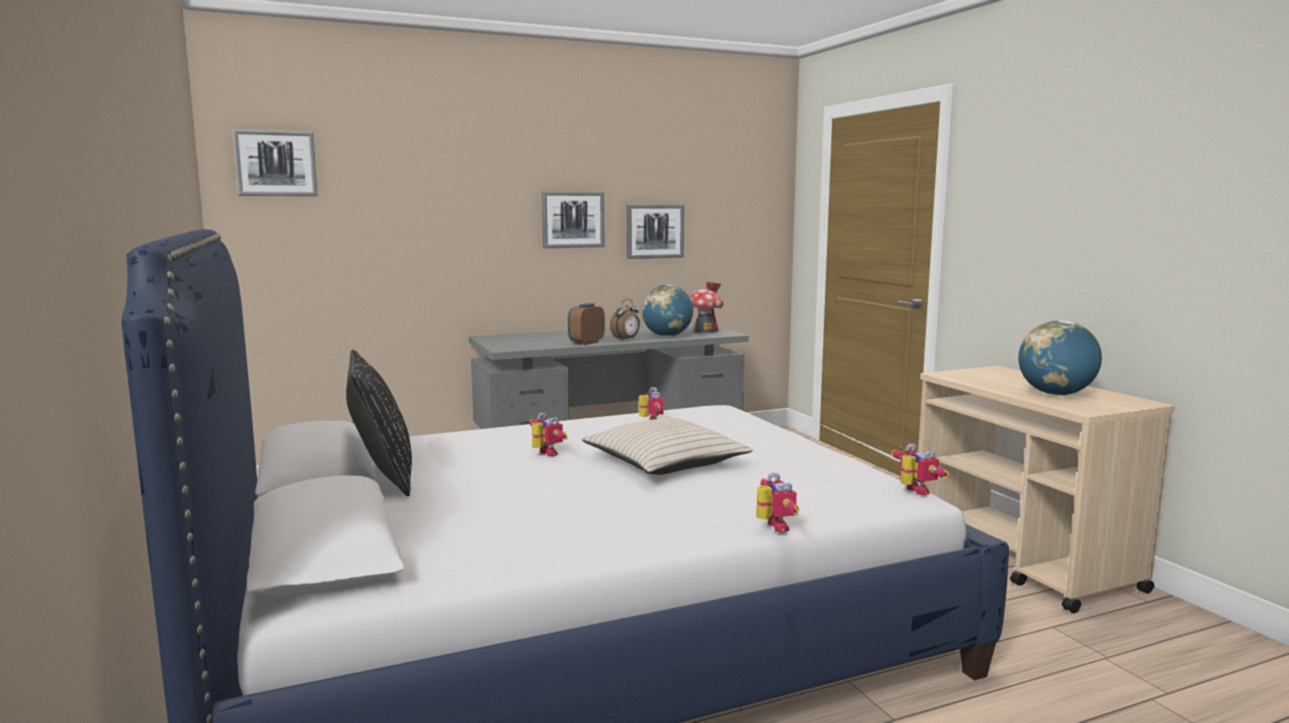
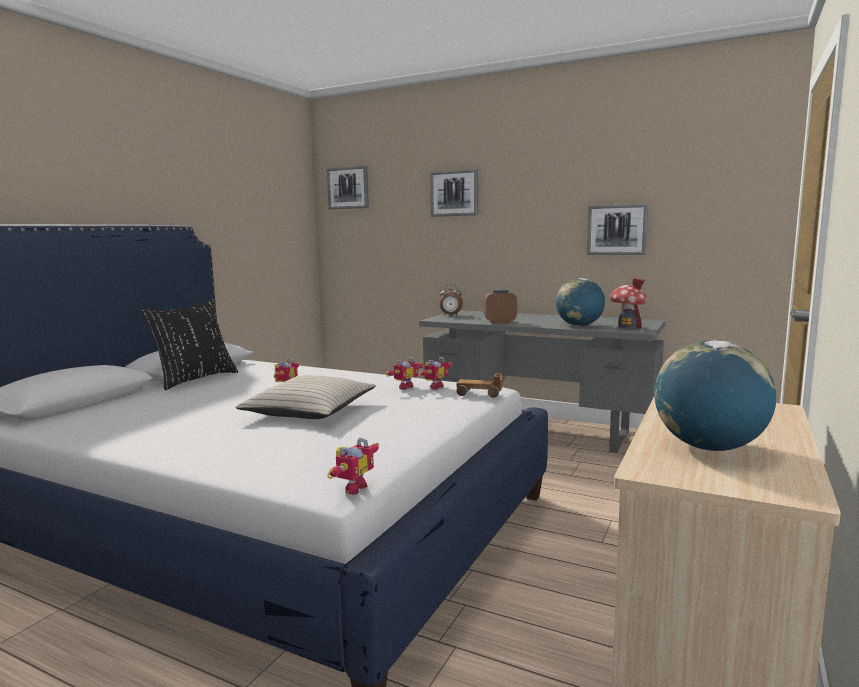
camera: 50 degrees right, 0 degrees up
picture [542,191,604,248] -> picture moved to [430,169,478,217]
alarm clock [610,299,640,341] -> alarm clock moved to [439,284,463,315]
toy robot [756,472,799,532] -> toy robot moved to [420,357,453,390]
none -> toy car [456,373,504,398]

